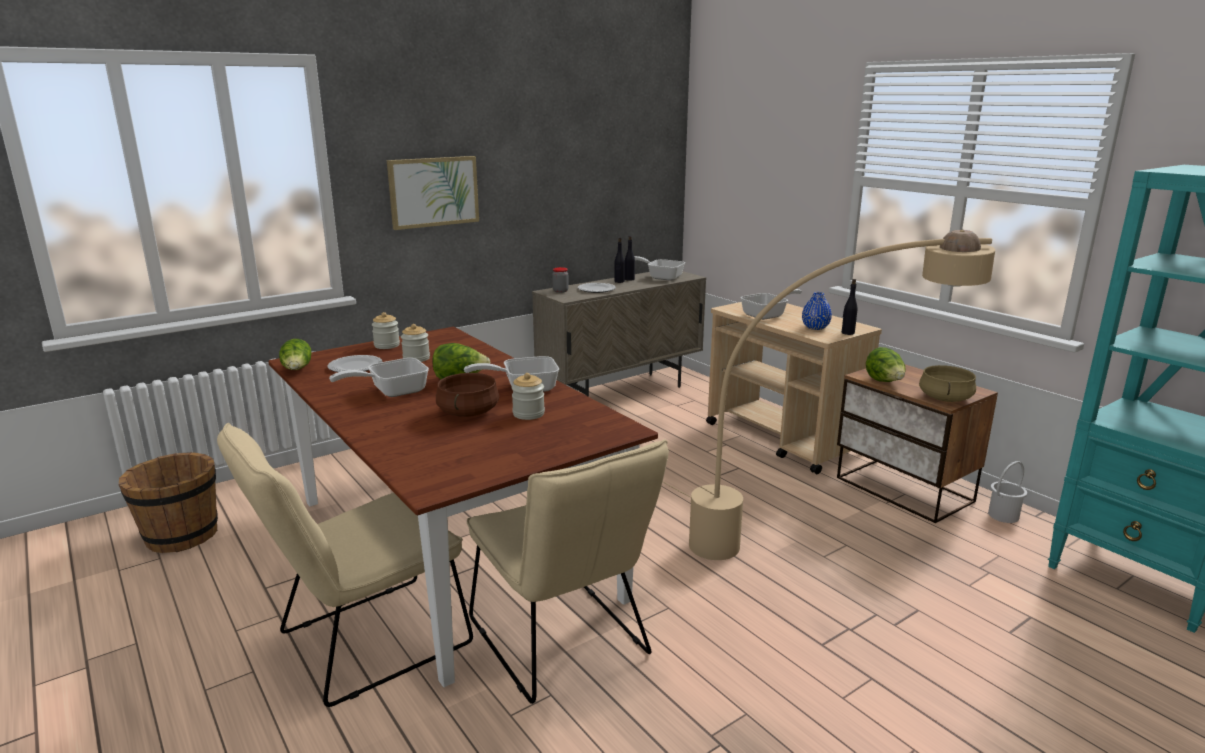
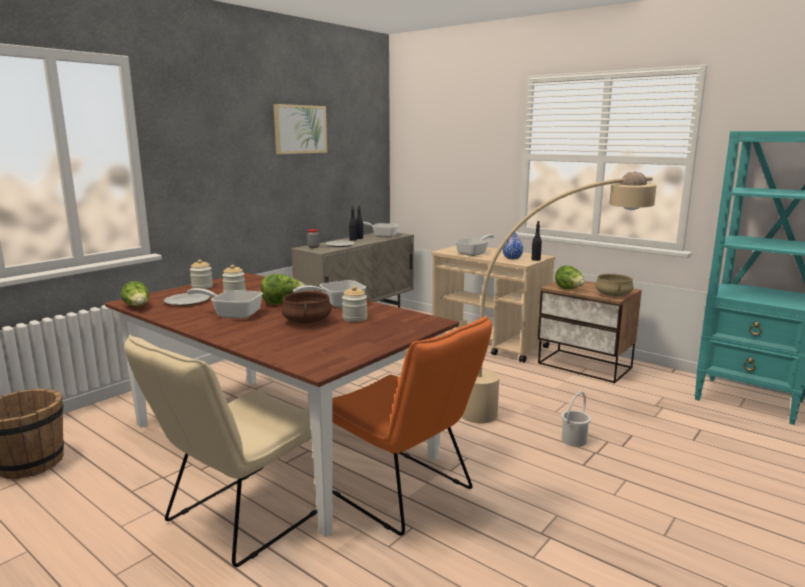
camera: 15 degrees left, 5 degrees down
frying pan [329,358,429,397] -> frying pan turned 60 degrees clockwise [187,288,263,319]
picture [387,156,479,230] -> picture moved to [273,104,327,154]
beige chair [467,439,669,704] -> orange chair [332,316,492,536]
white bucket [988,461,1027,523] -> white bucket moved to [561,392,591,447]

